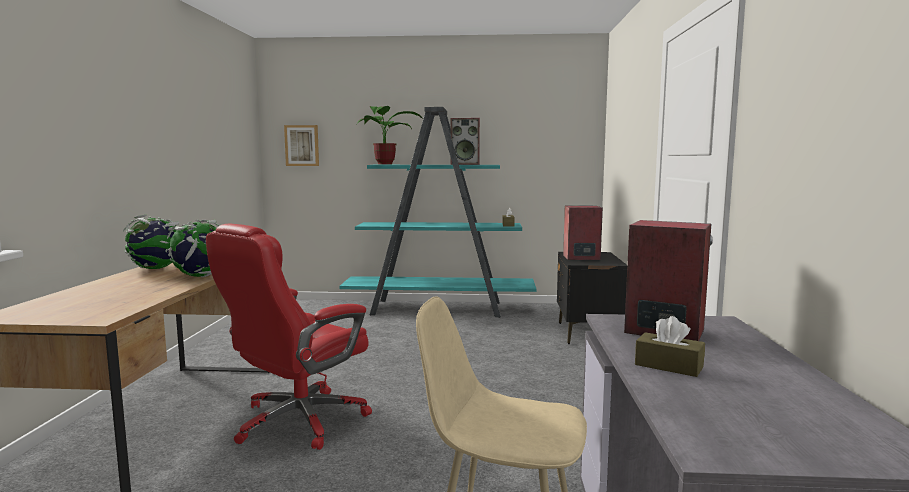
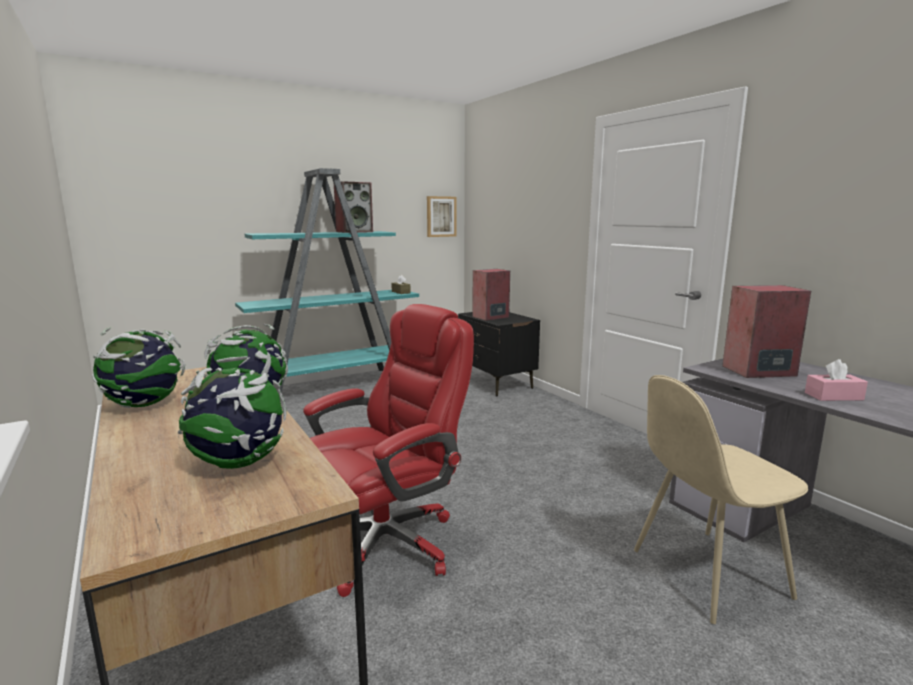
camera: 35 degrees left, 5 degrees up
red office chair [206,224,372,450] -> red office chair turned 135 degrees counterclockwise [303,304,474,597]
picture [284,125,319,166] -> picture moved to [427,196,456,237]
potted plant [357,106,423,164] -> none
brown tissue box [635,316,705,377] -> pink tissue box [805,359,868,401]
none -> globe [178,356,287,469]

